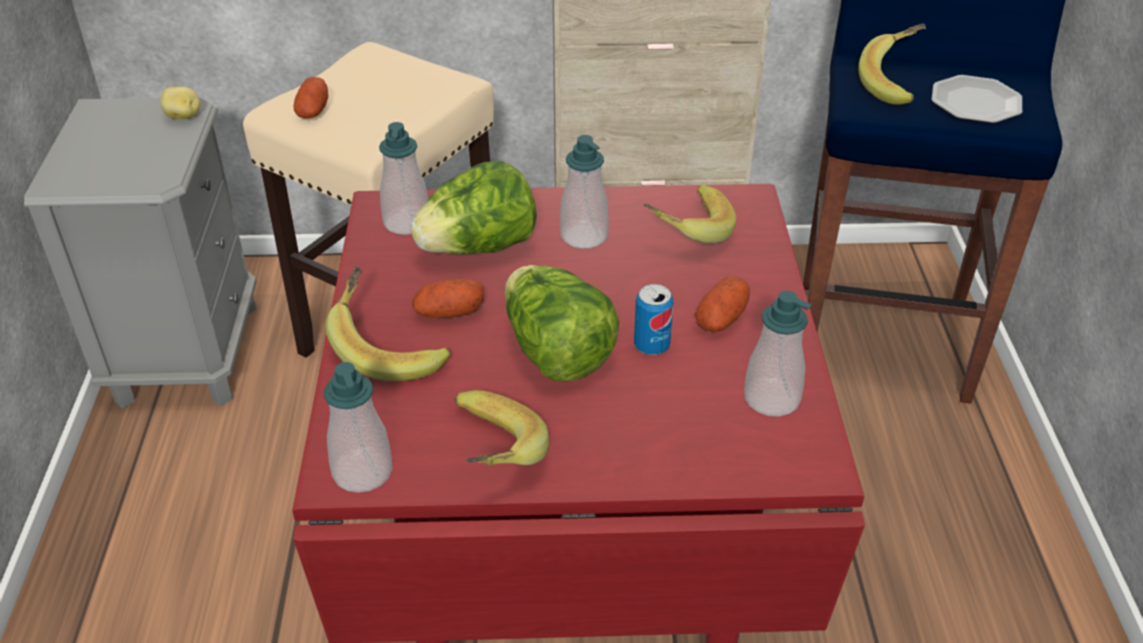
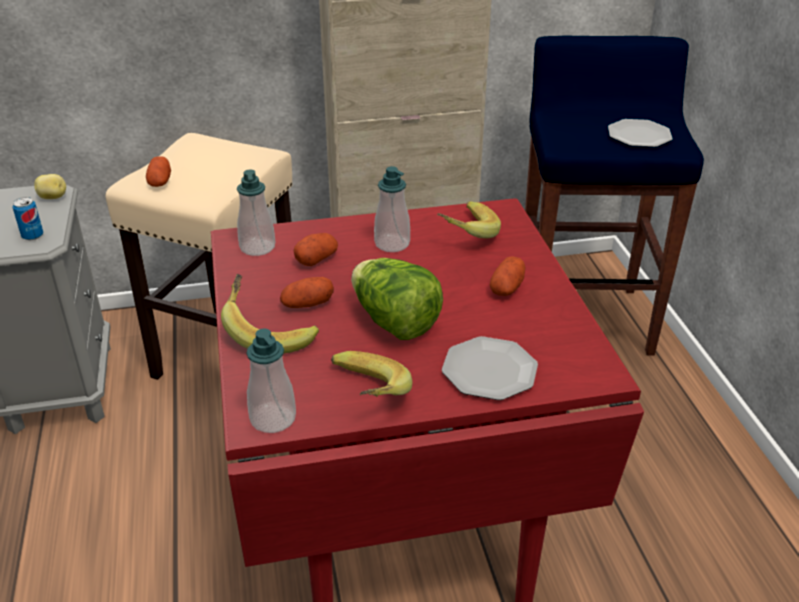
camera: 10 degrees left, 5 degrees down
lettuce [411,161,537,254] -> potato [294,233,338,266]
can [634,284,673,355] -> can moved to [13,197,43,240]
soap dispenser [744,291,811,417] -> none
banana [858,24,926,105] -> none
none -> plate [442,336,538,400]

